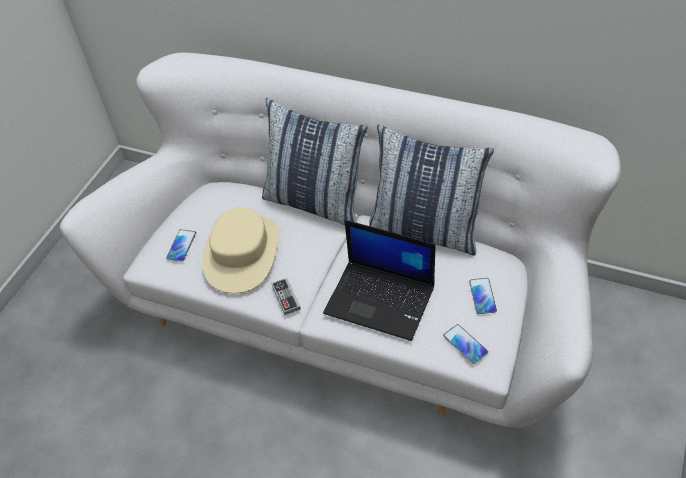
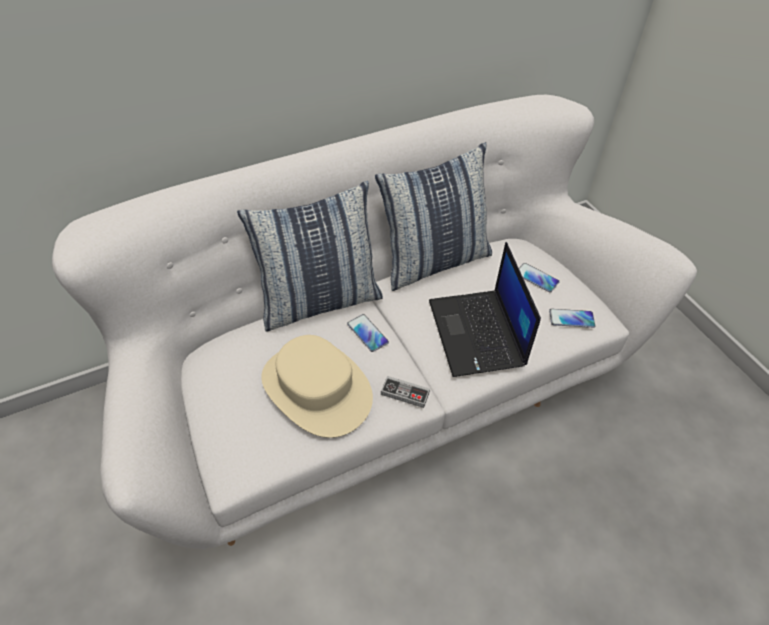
camera: 55 degrees left, 0 degrees up
phone [166,229,196,262] -> phone moved to [347,314,389,352]
laptop [323,220,435,341] -> laptop turned 105 degrees clockwise [429,242,541,377]

